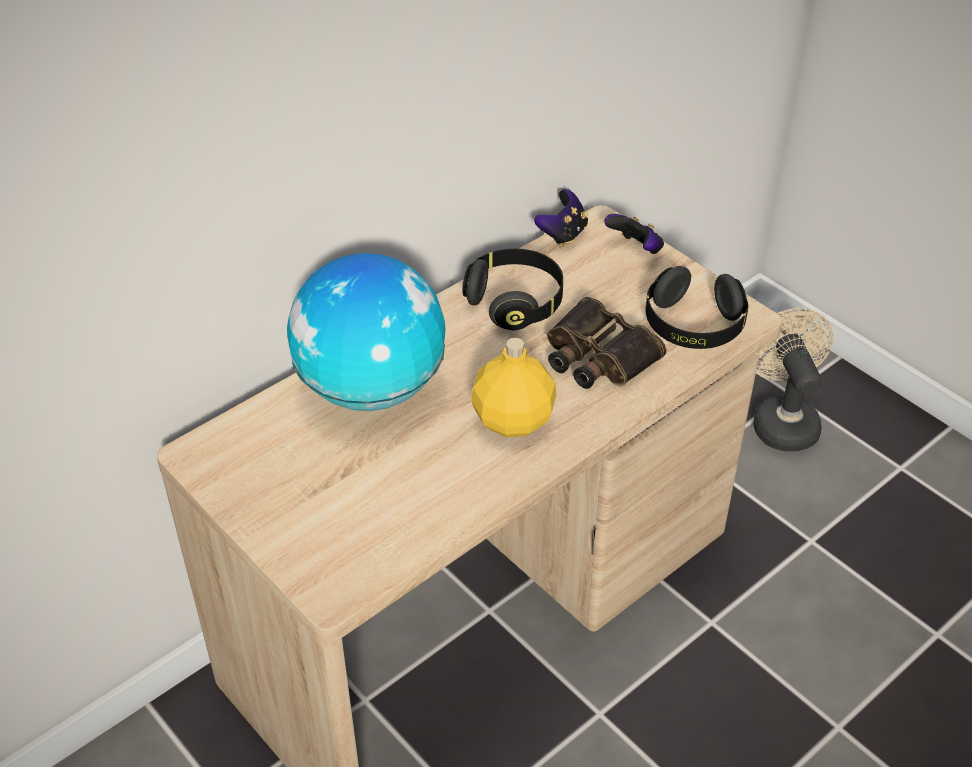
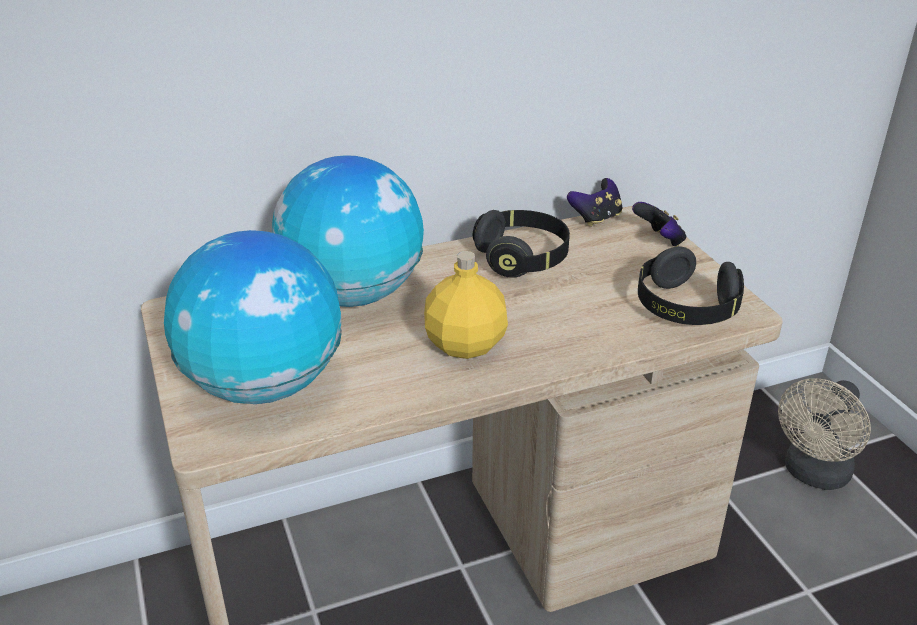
camera: 20 degrees right, 10 degrees down
binoculars [547,297,666,389] -> none
beige fan [753,308,834,451] -> beige fan turned 150 degrees counterclockwise [778,378,871,490]
none -> globe [164,230,342,404]

